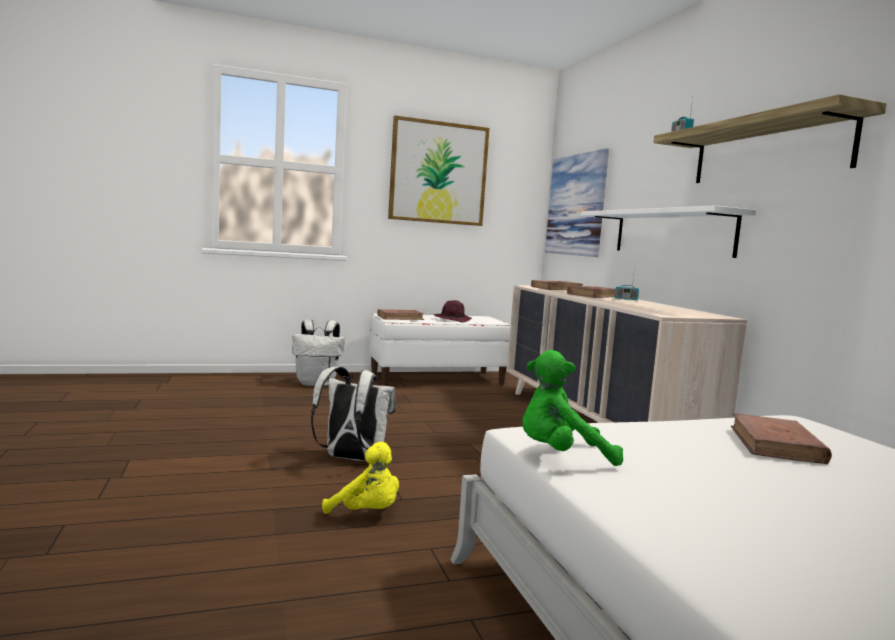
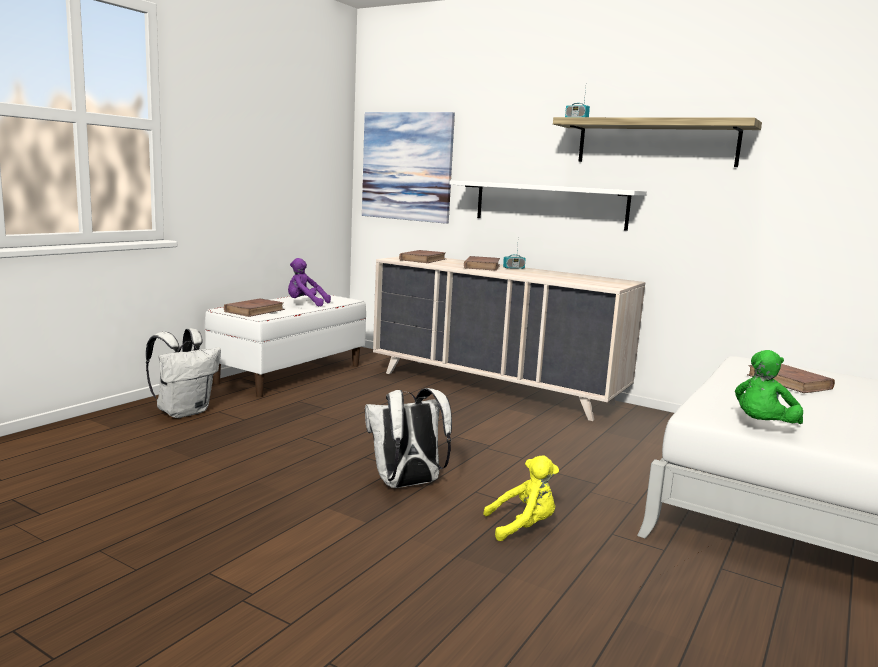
camera: 40 degrees left, 5 degrees up
picture [388,115,490,226] -> none
purple hat [434,300,472,323] -> purple plush toy [288,258,331,306]

